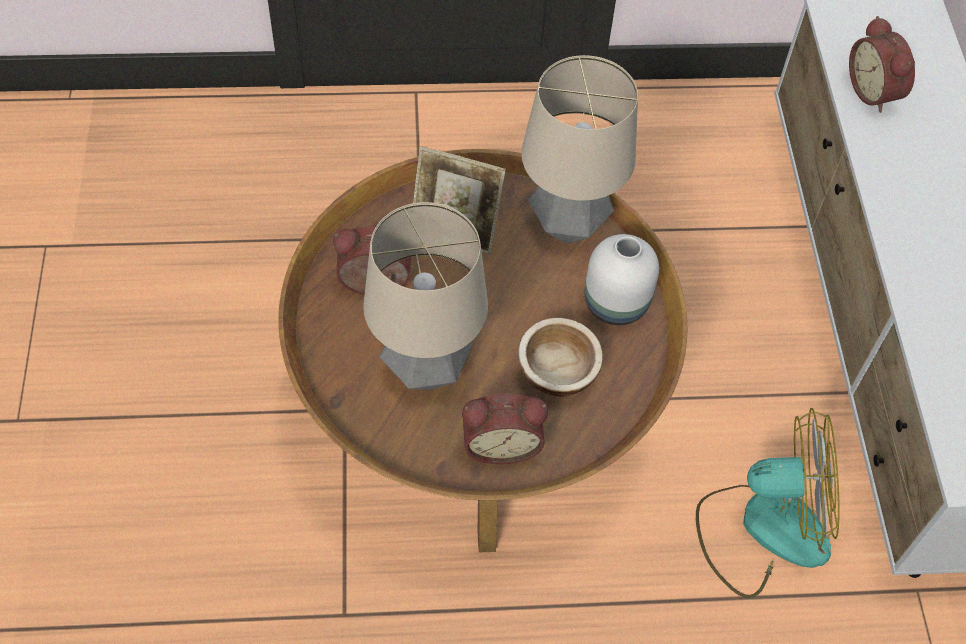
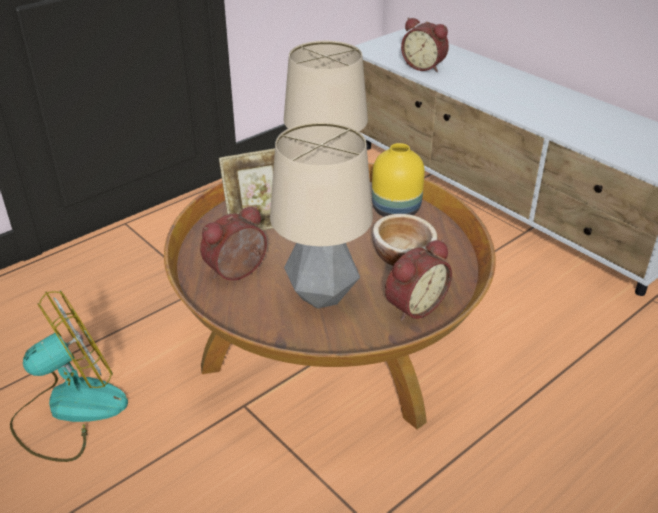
camera: 35 degrees left, 20 degrees down
white vase [585,234,659,325] -> yellow vase [372,143,425,217]
fan [696,408,839,598] -> fan moved to [10,291,128,462]

